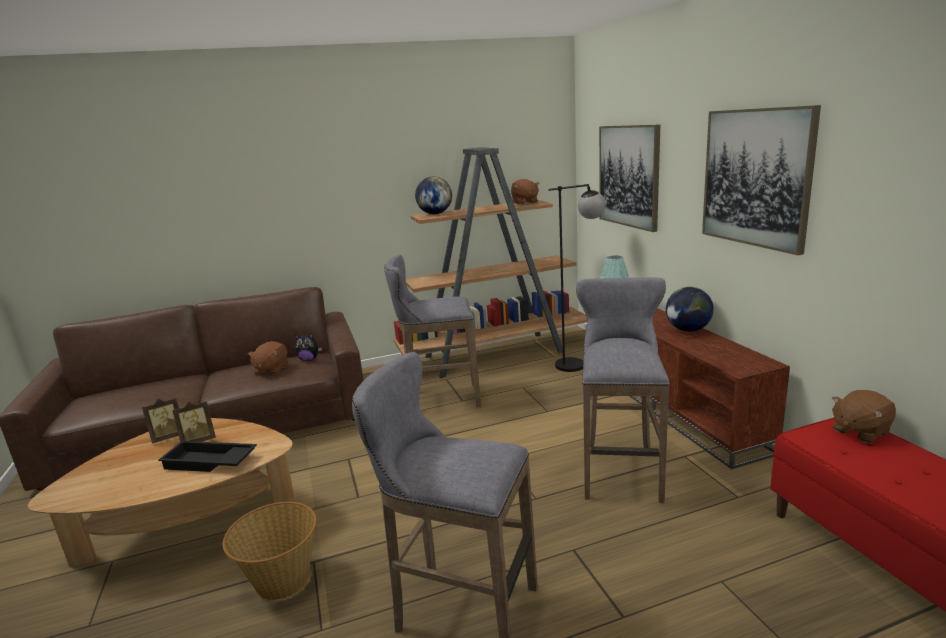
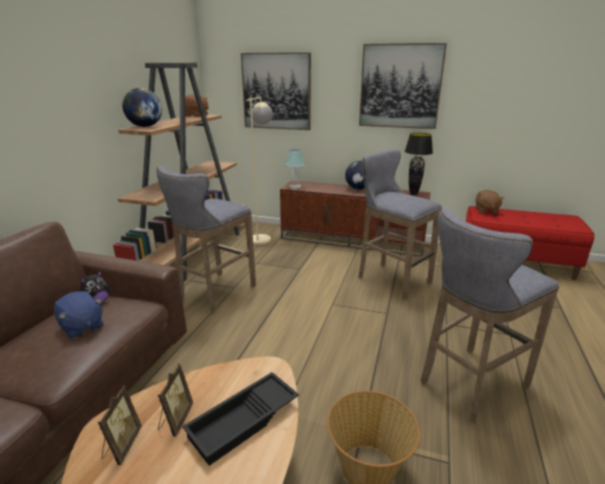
camera: 55 degrees left, 5 degrees up
brown plush toy [248,341,288,375] -> blue plush toy [54,291,104,339]
black floor lamp [549,184,606,372] -> beige floor lamp [246,97,273,245]
none -> black table lamp [404,133,433,195]

